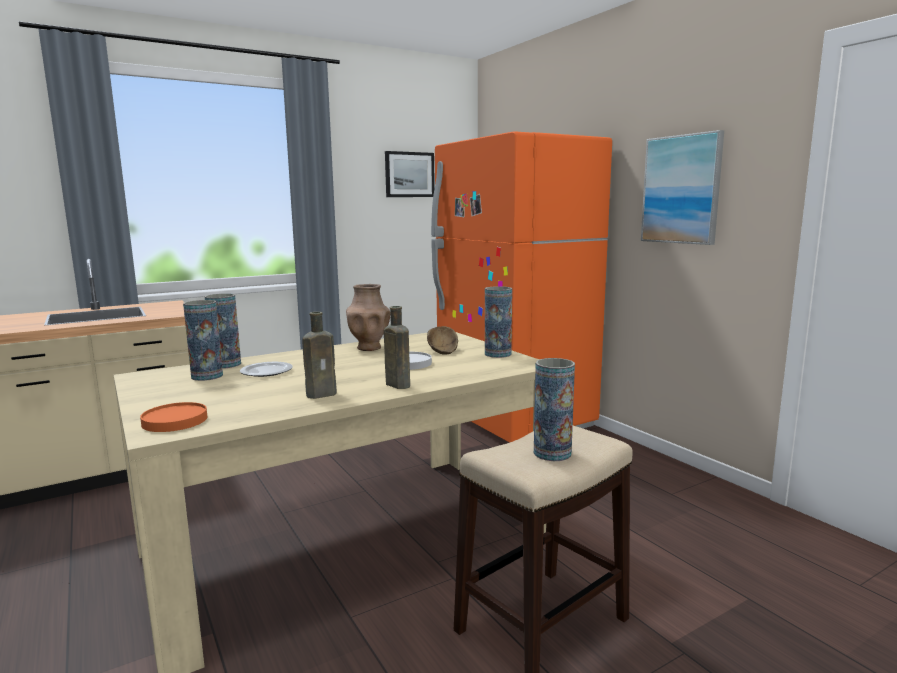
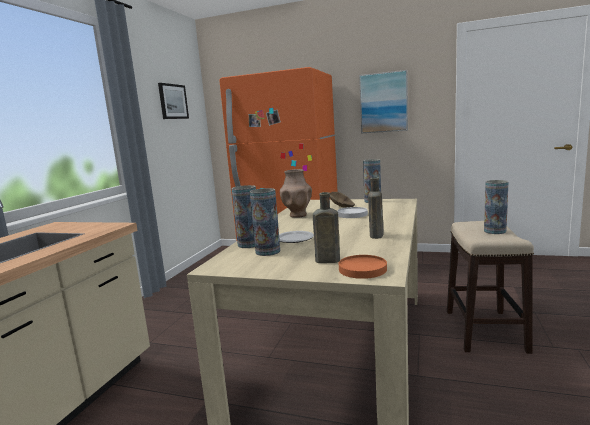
camera: 40 degrees left, 0 degrees up
brown bottle [384,306,410,389] -> brown bottle moved to [313,192,340,263]

